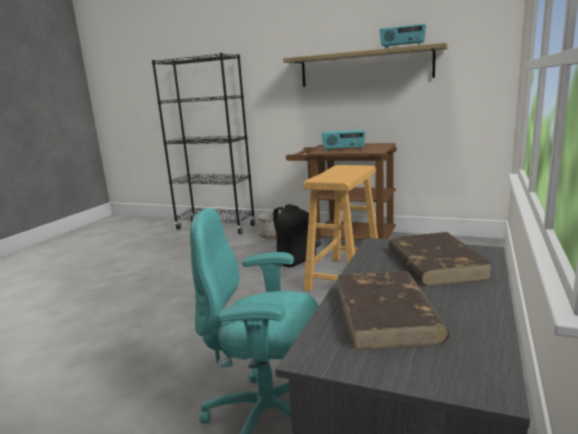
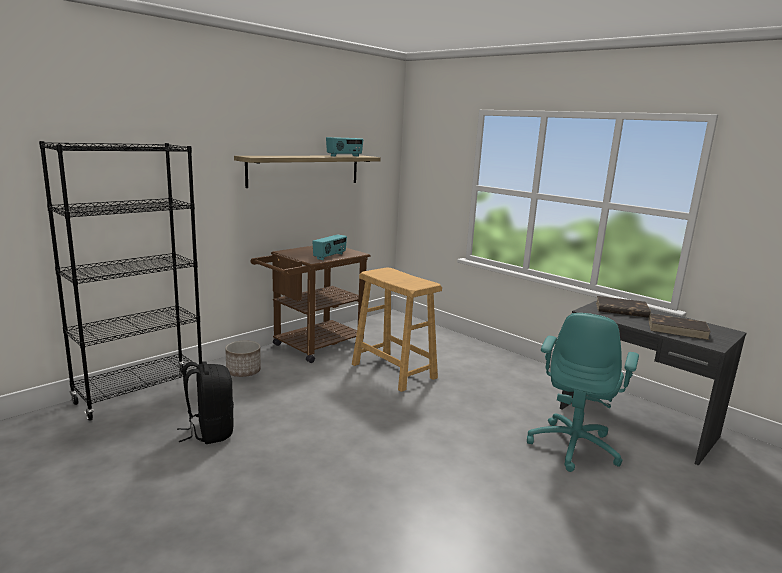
camera: 70 degrees left, 0 degrees up
black backpack [273,204,316,267] -> black backpack moved to [177,362,234,444]

